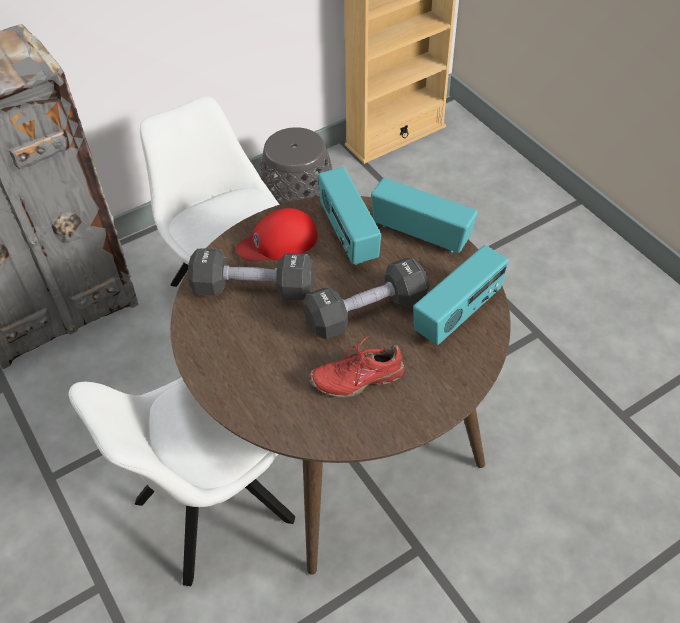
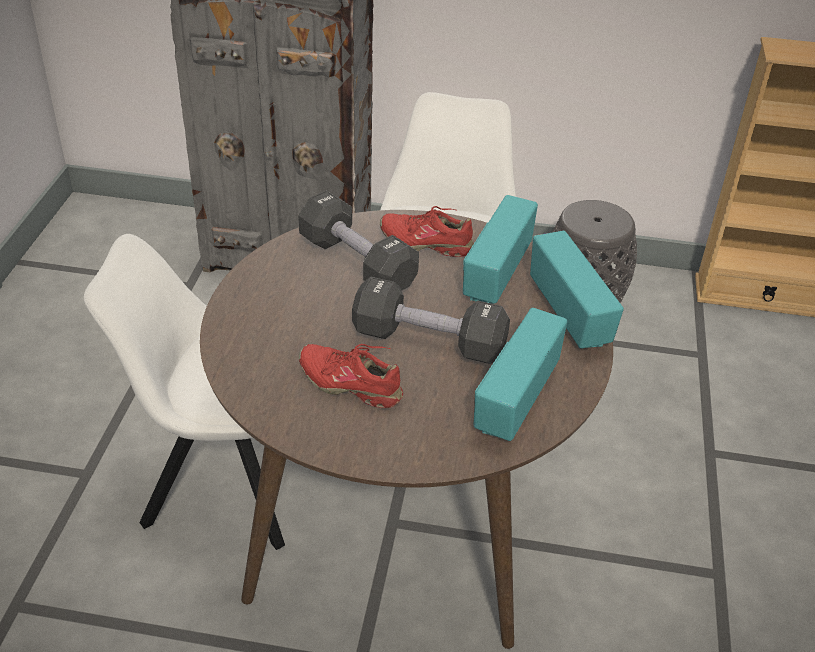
camera: 40 degrees right, 10 degrees down
red cap [236,208,318,262] -> red shoe [380,206,474,257]
radio [413,245,508,345] -> radio turned 120 degrees clockwise [474,308,567,441]

